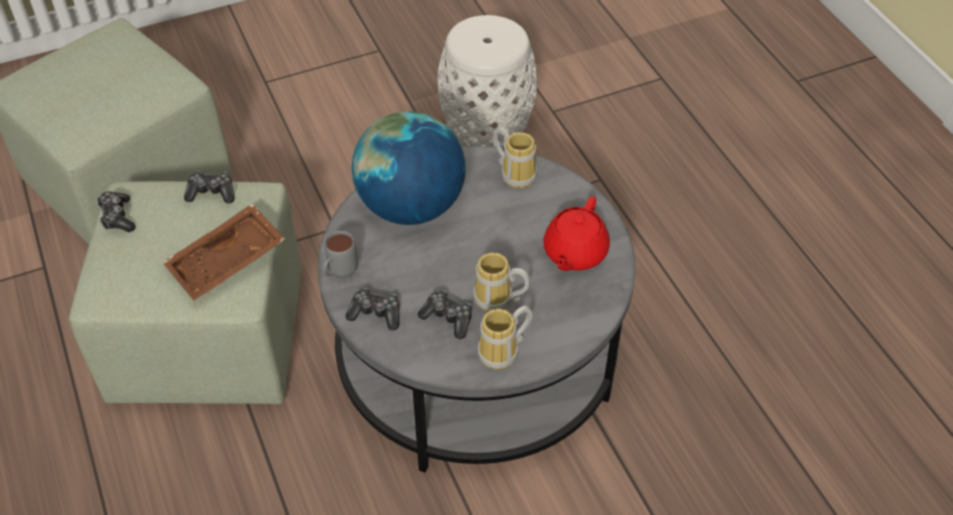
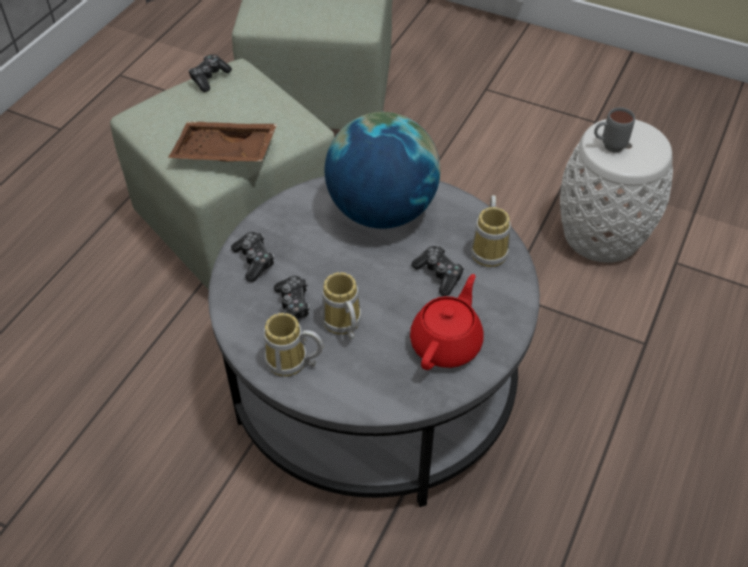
camera: 50 degrees right, 0 degrees up
game controller [184,171,234,204] -> game controller moved to [411,246,464,296]
grey mug [323,231,358,279] -> grey mug moved to [594,107,635,152]
red teapot [543,196,610,271] -> red teapot turned 135 degrees clockwise [410,274,483,370]

